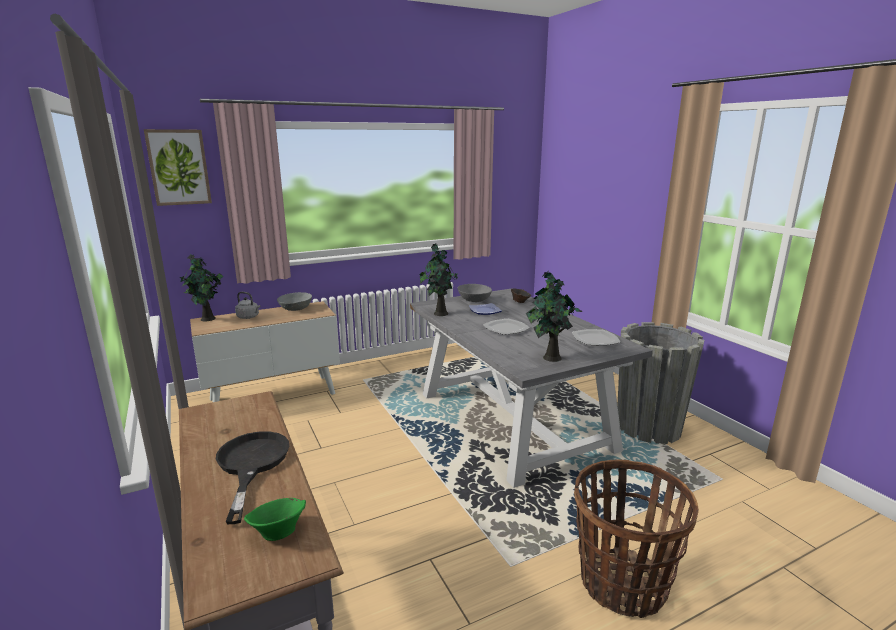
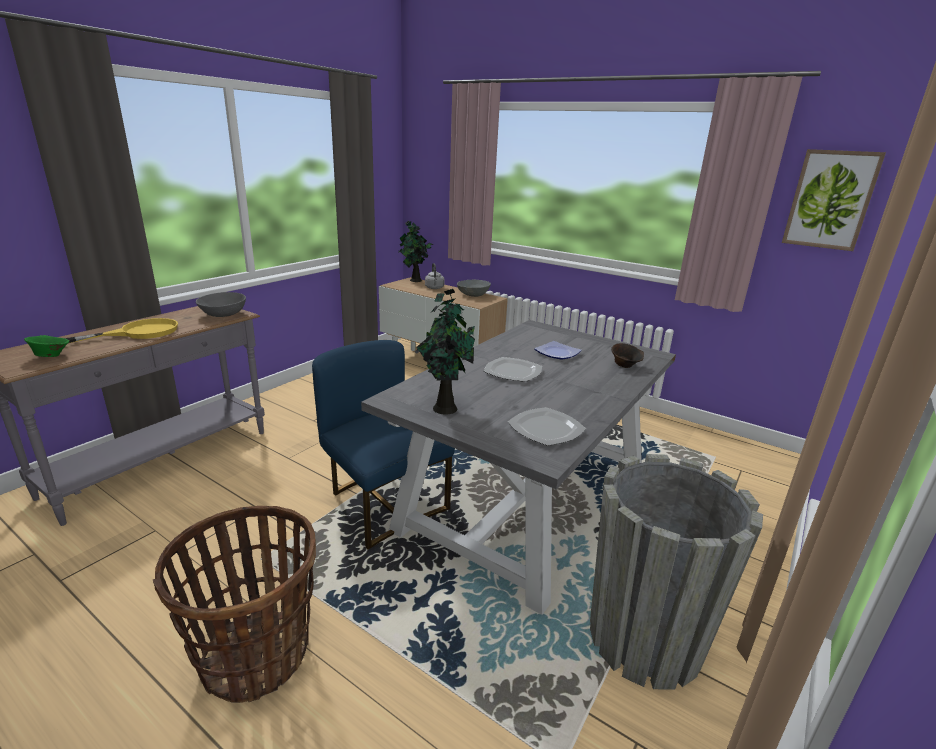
camera: 60 degrees right, 5 degrees up
picture [144,129,212,206] -> picture moved to [782,149,886,251]
black frying pan [216,431,289,524] -> yellow frying pan [65,318,178,343]
potted plant [420,244,458,316] -> none
grey bowl [458,284,492,302] -> grey bowl moved to [196,292,246,317]
none -> blue chair [312,340,455,549]

